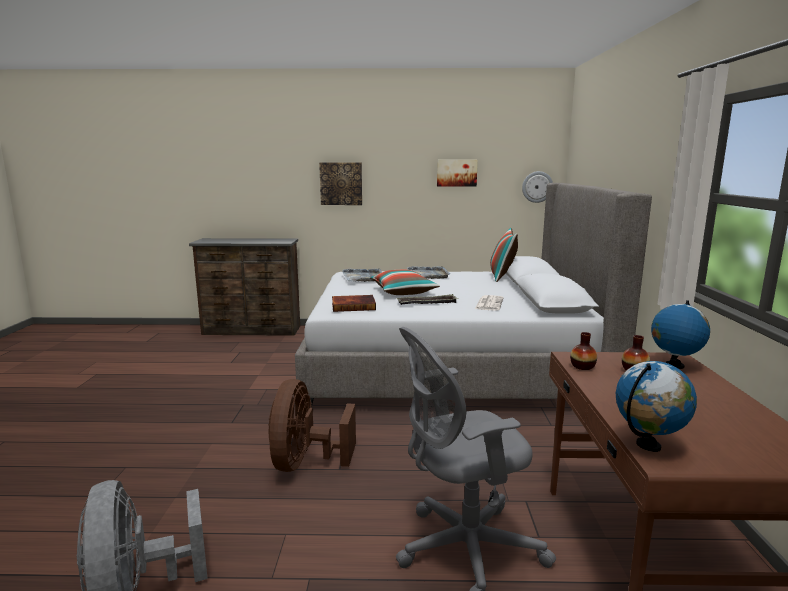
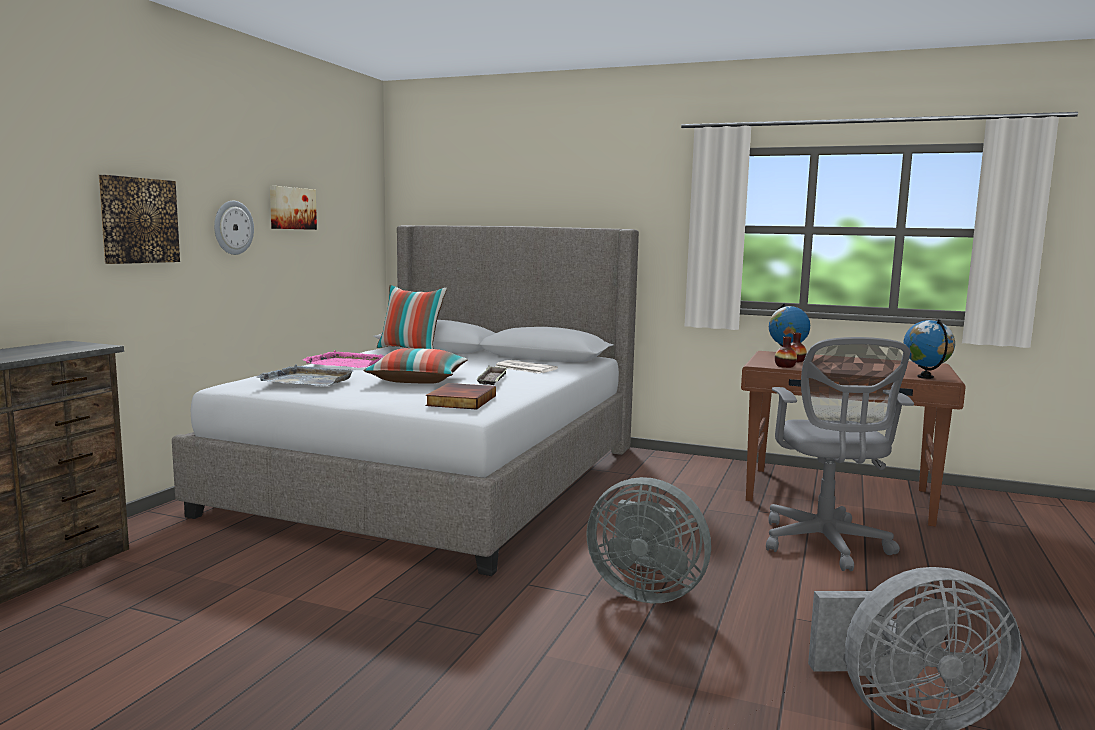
camera: 70 degrees left, 5 degrees down
brown fan [268,379,356,472] -> grey fan [586,477,711,603]
grey tray [407,266,450,279] -> pink tray [303,350,384,368]
wall clock [522,171,553,203] -> wall clock moved to [214,201,254,255]

